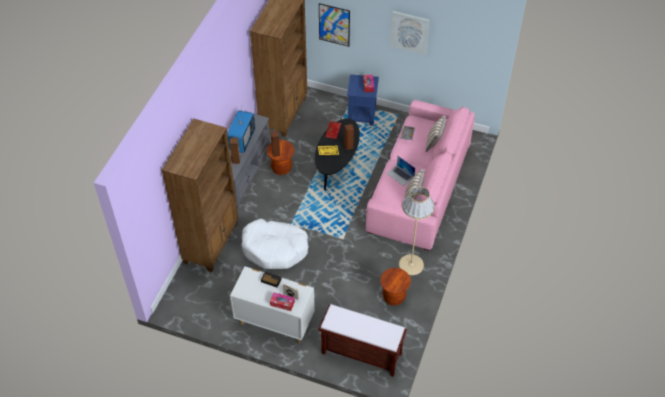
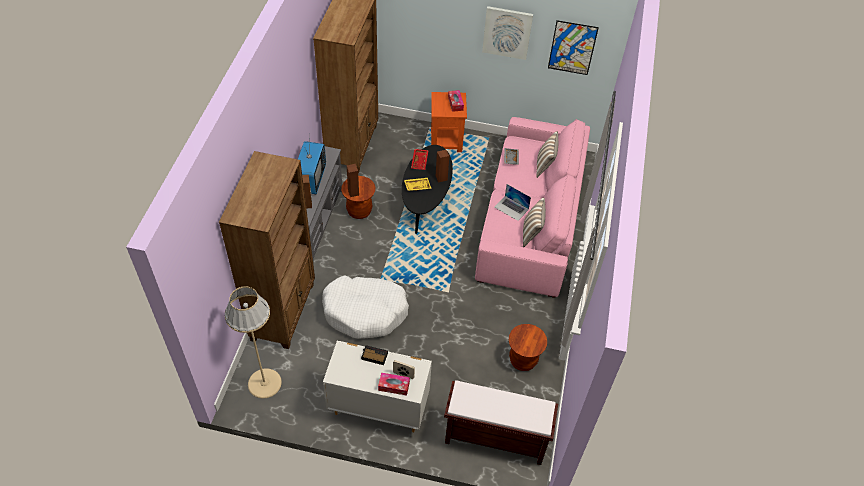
camera: 10 degrees left, 0 degrees up
picture [319,3,350,47] -> picture moved to [548,20,599,75]
blue side table [347,74,379,126] -> orange side table [431,92,467,152]
beige floor lamp [399,186,434,275] -> beige floor lamp moved to [225,286,282,398]

